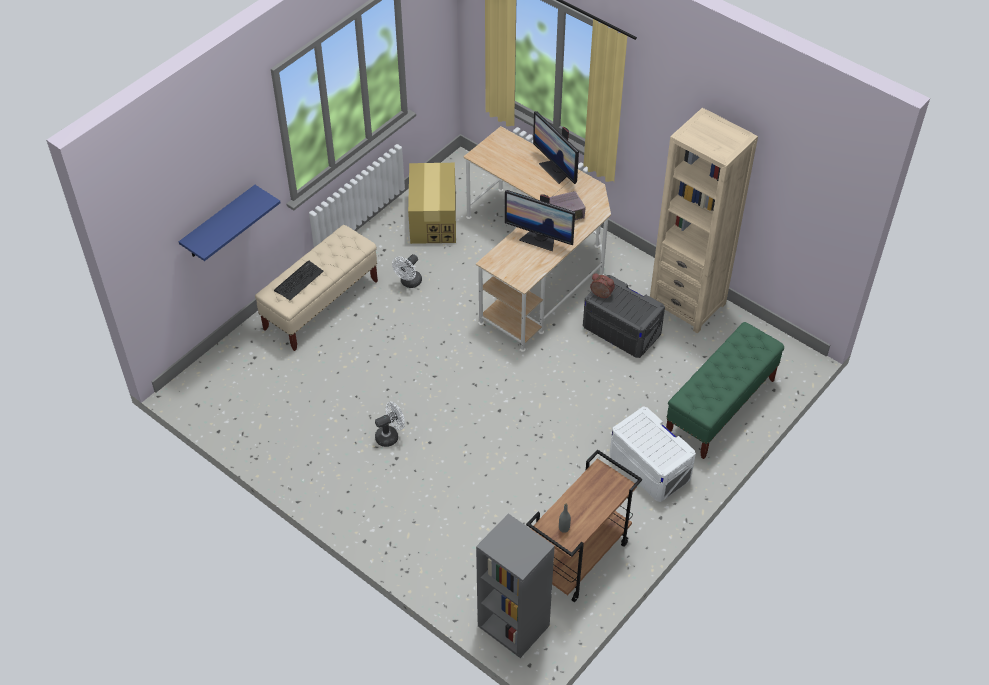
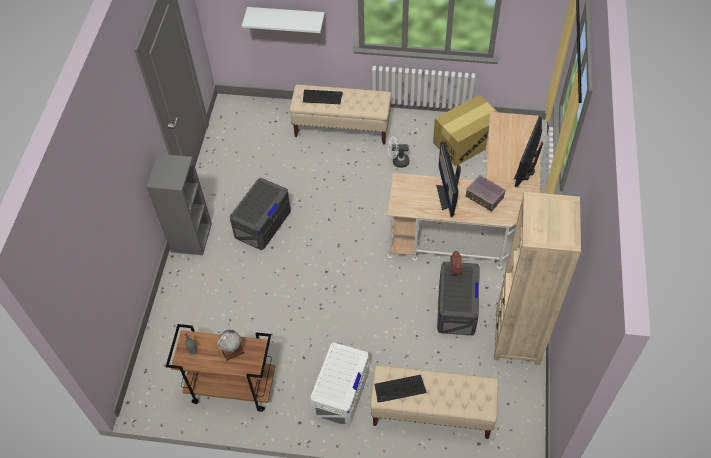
camera: 60 degrees right, 5 degrees up
blue shelf [179,185,281,261] -> white shelf [242,7,325,33]
white fan [375,402,405,447] -> grey storage box [230,178,291,250]
grey bookcase [476,513,555,658] -> grey bookcase moved to [146,154,212,255]
green bench [666,322,784,459] -> beige bench [370,365,498,439]
none -> globe [217,330,245,361]
none -> keyboard [374,375,427,402]

